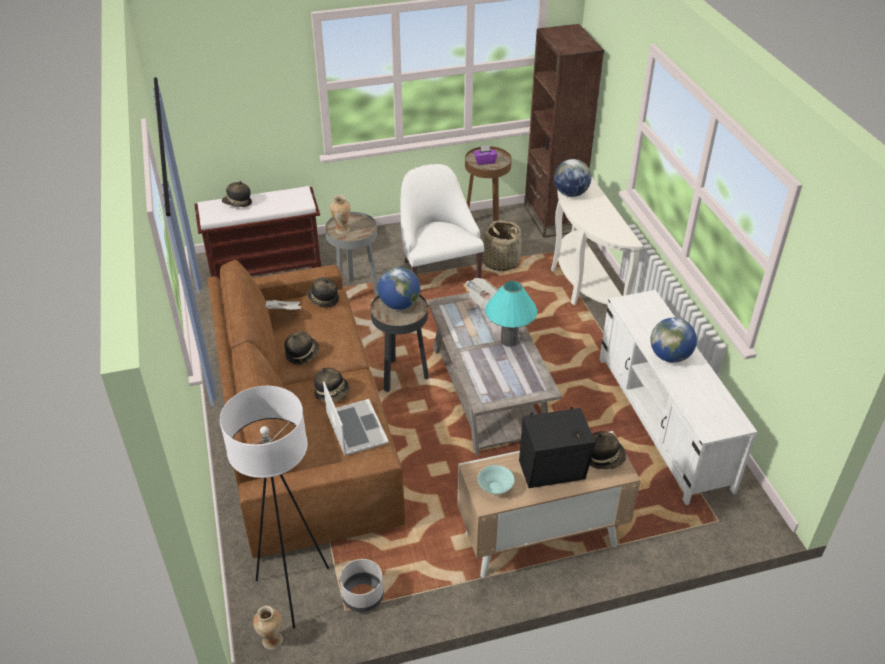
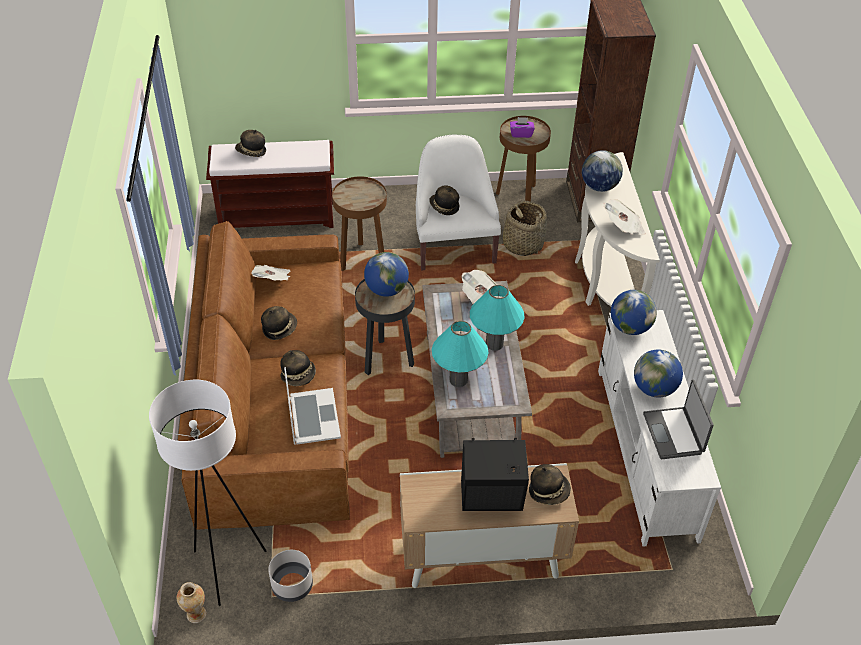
camera: 10 degrees right, 5 degrees up
hat [307,277,339,308] -> hat moved to [429,185,459,215]
grey side table [325,212,379,297] -> brown side table [332,176,387,271]
vase [330,195,351,234] -> none
turquoise bowl [478,465,514,494] -> none
none -> turquoise table lamp [432,321,489,387]
none -> newspaper [604,199,646,235]
none -> globe [611,290,657,335]
none -> laptop [643,379,714,459]

